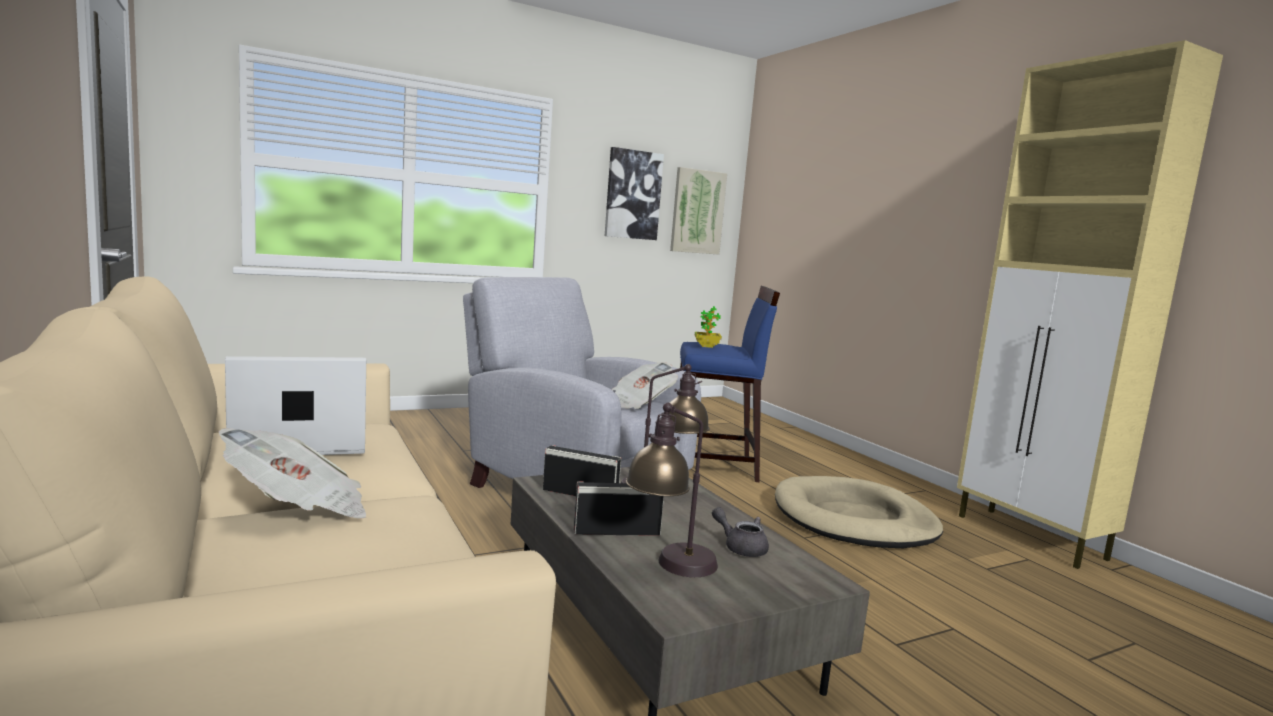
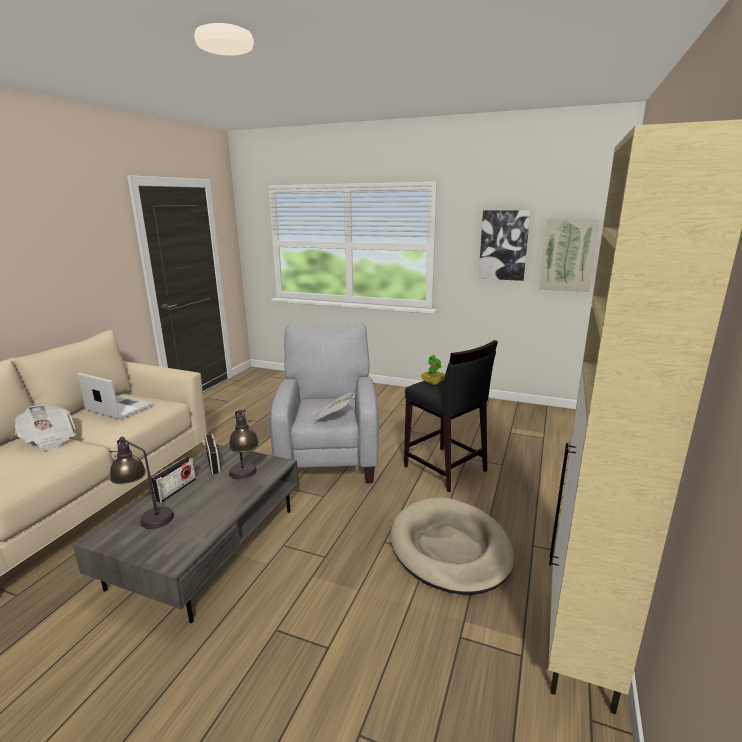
camera: 50 degrees right, 10 degrees up
radio [574,481,664,536] -> radio turned 75 degrees clockwise [152,457,196,503]
blue stool [680,286,780,482] -> black stool [404,340,498,492]
grey teapot [712,507,769,557] -> none

